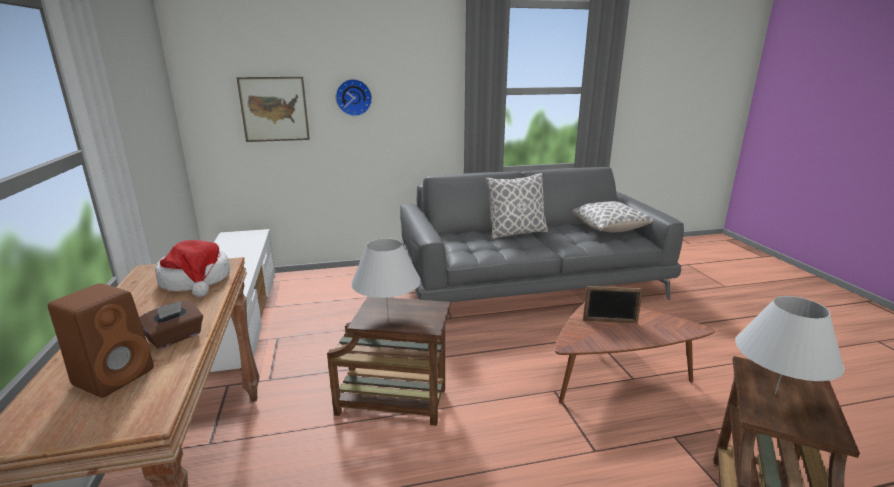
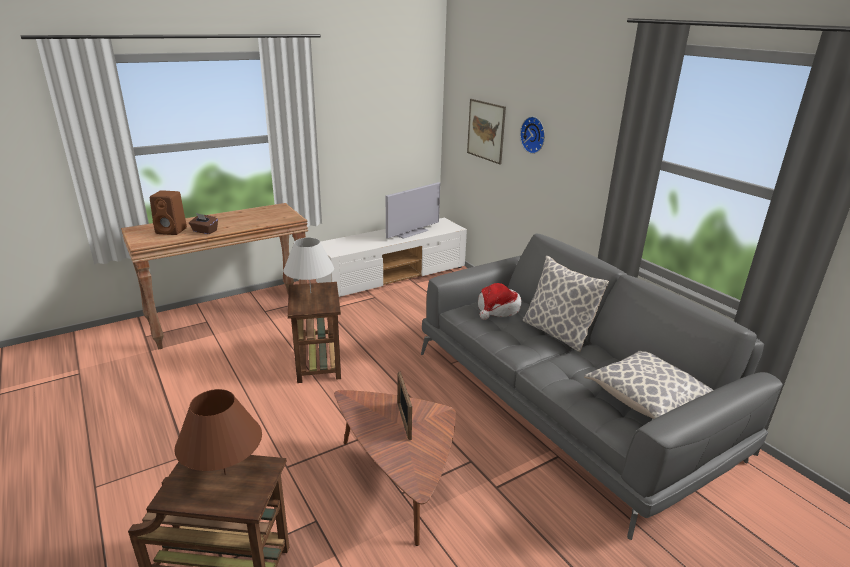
camera: 70 degrees right, 5 degrees up
hat [155,240,230,297] -> hat moved to [478,283,521,320]
white table lamp [735,296,845,394] -> brown table lamp [175,389,262,475]
none -> television [386,182,440,239]

